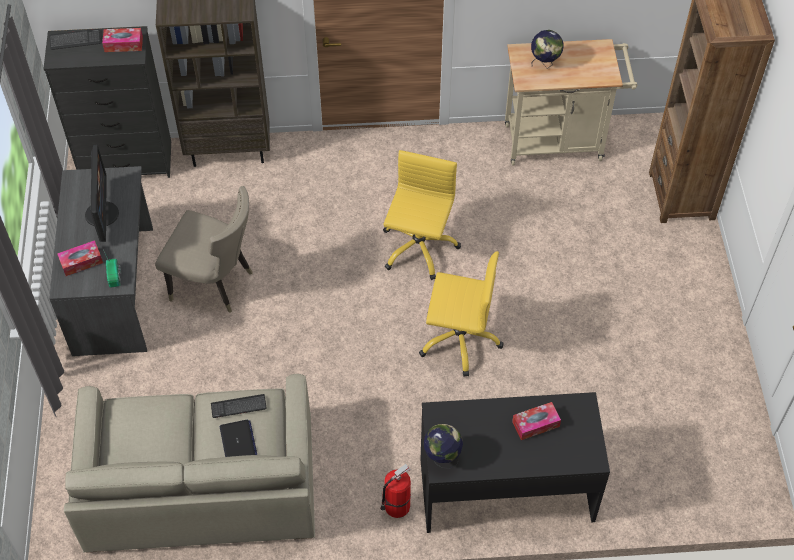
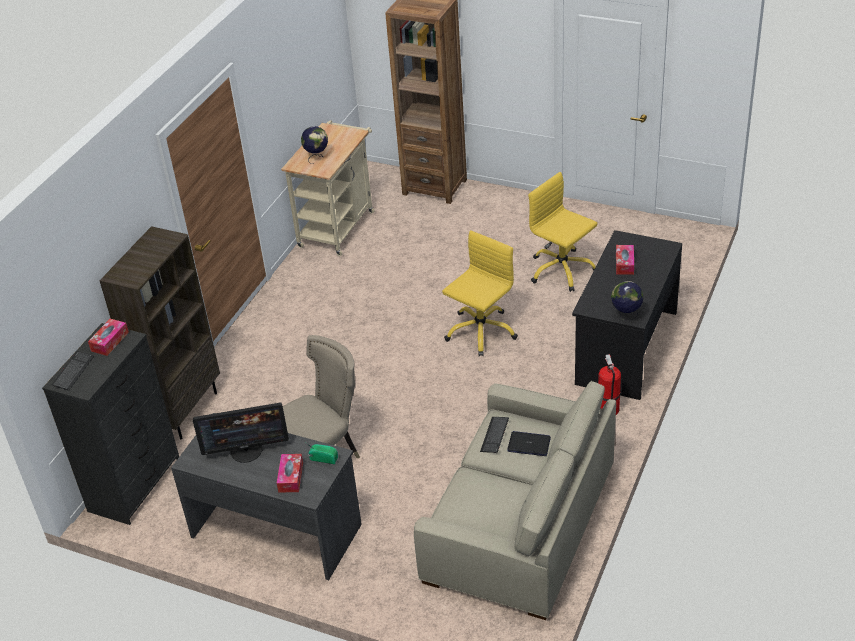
camera: 60 degrees left, 15 degrees down
monitor [85,144,119,242] -> monitor turned 150 degrees clockwise [193,402,289,463]
yellow office chair [383,150,461,280] -> yellow office chair moved to [528,172,597,292]

